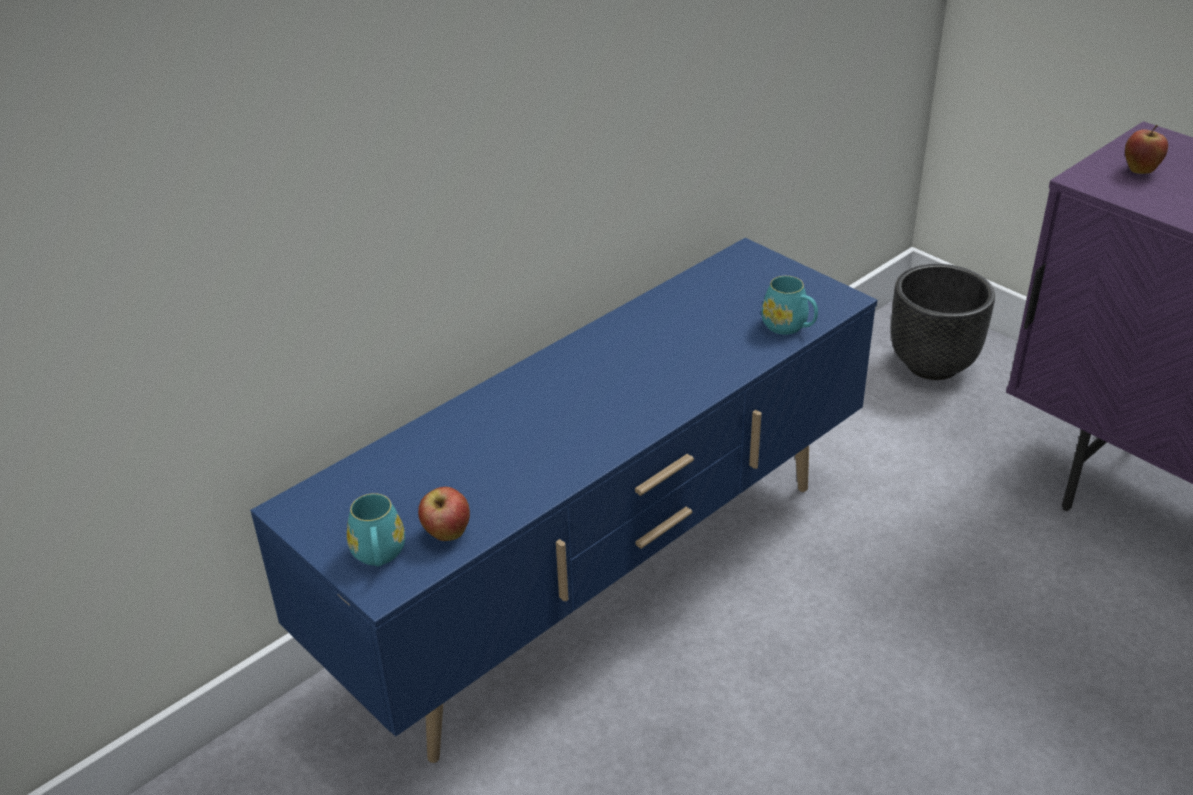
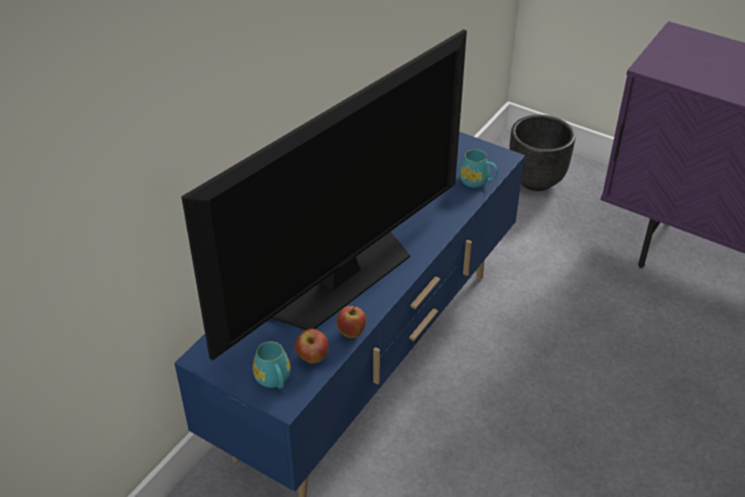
camera: 15 degrees left, 5 degrees up
apple [1125,125,1168,174] -> apple moved to [337,306,366,338]
none -> television [181,29,467,361]

